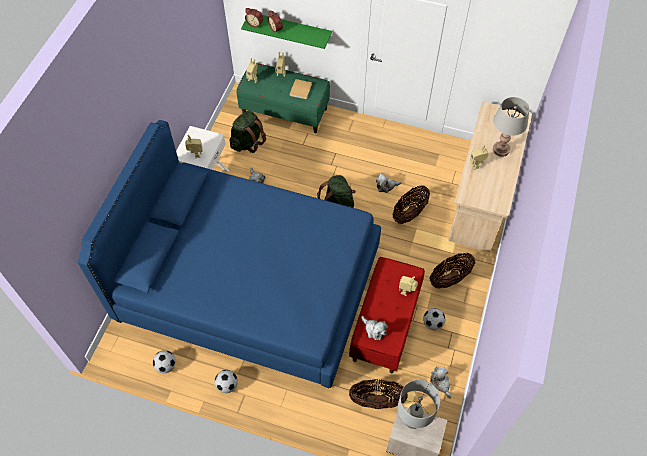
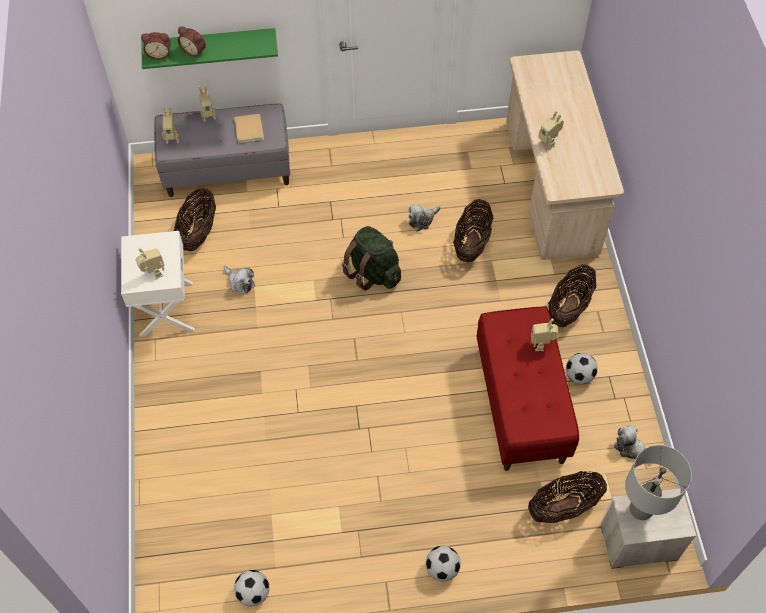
camera: 25 degrees left, 0 degrees up
blue bed [77,120,381,388] -> none
football [215,370,238,393] -> football moved to [426,546,461,581]
green backpack [230,111,266,153] -> basket [174,188,216,251]
green bench [236,63,330,133] -> grey bench [154,103,290,197]
plush toy [361,316,388,340] -> none
grey table lamp [493,97,529,157] -> none

